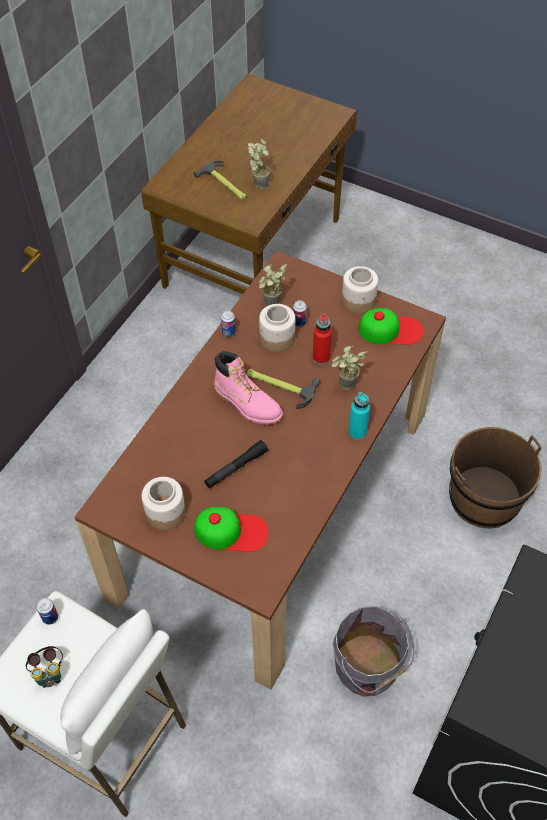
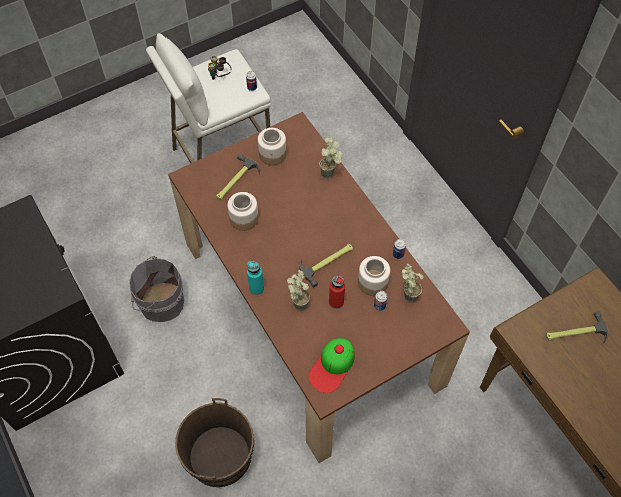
camera: 120 degrees right, 5 degrees up
cap [194,507,269,552] -> hammer [216,154,260,200]
black flashlight [204,440,268,489] -> none
pink boot [214,351,283,424] -> none
potted plant [248,139,270,190] -> potted plant moved to [319,136,342,179]
jar [342,266,378,314] -> jar moved to [227,192,259,231]

